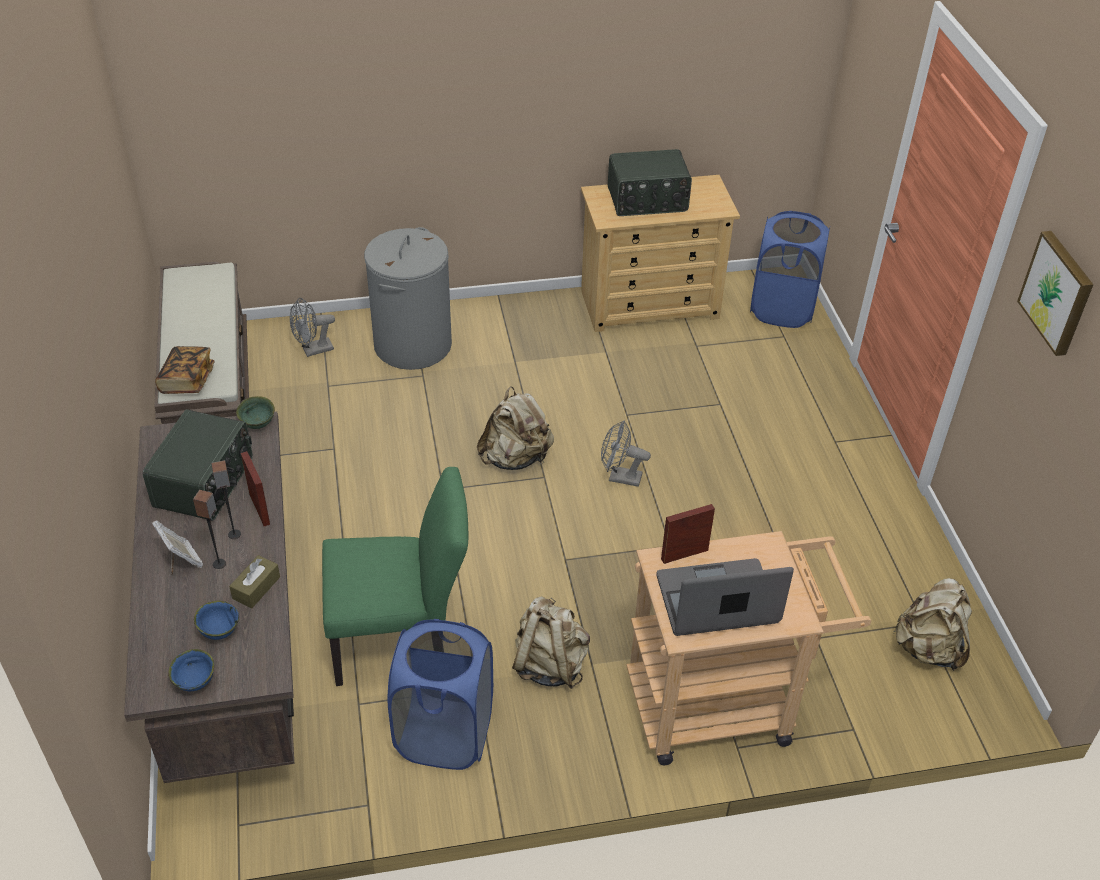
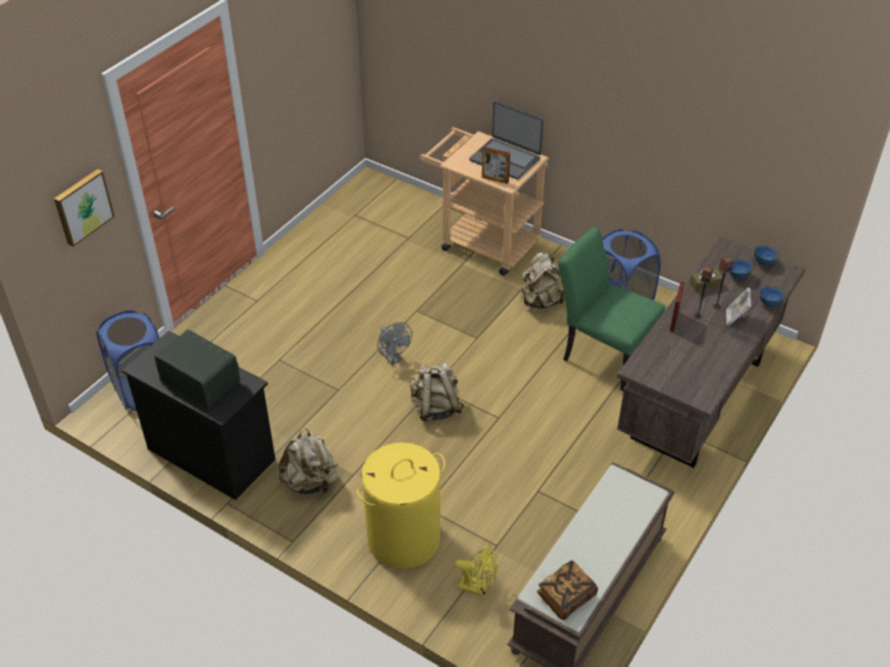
camera: 135 degrees left, 0 degrees up
radio [143,409,253,521] -> none
book [155,346,214,394] -> book moved to [537,560,598,620]
green bowl [236,396,275,429] -> none
grey fan [290,298,335,357] -> yellow fan [454,545,498,597]
grey laundry basket [364,227,452,370] -> yellow laundry basket [357,442,445,569]
beige dresser [581,175,740,332] -> black dresser [122,331,275,500]
beige backpack [893,578,972,671] -> beige backpack moved to [279,428,338,494]
picture [1017,231,1094,356] -> picture moved to [54,169,115,247]
none -> blue bowl [759,286,786,307]

